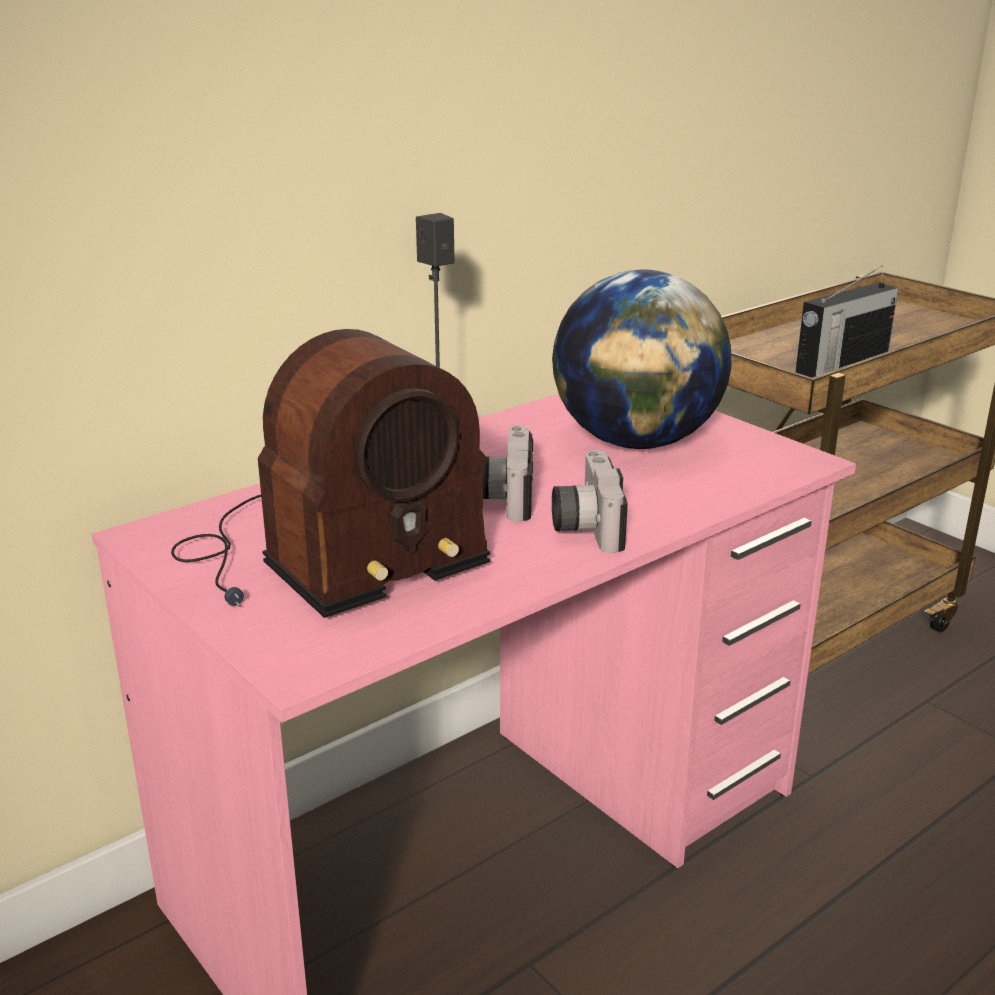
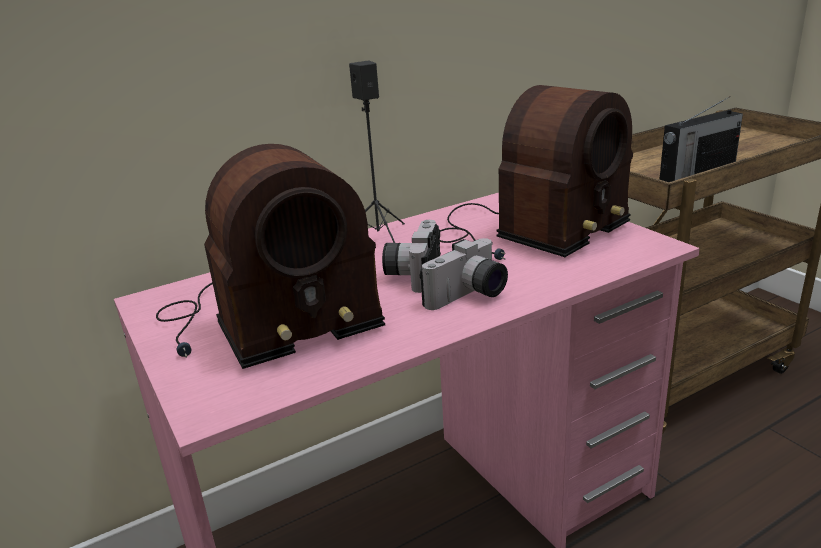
camera: 10 degrees right, 0 degrees up
globe [552,270,731,449] -> radio [439,85,633,260]
camera [552,450,628,553] -> camera turned 135 degrees counterclockwise [420,238,508,310]

